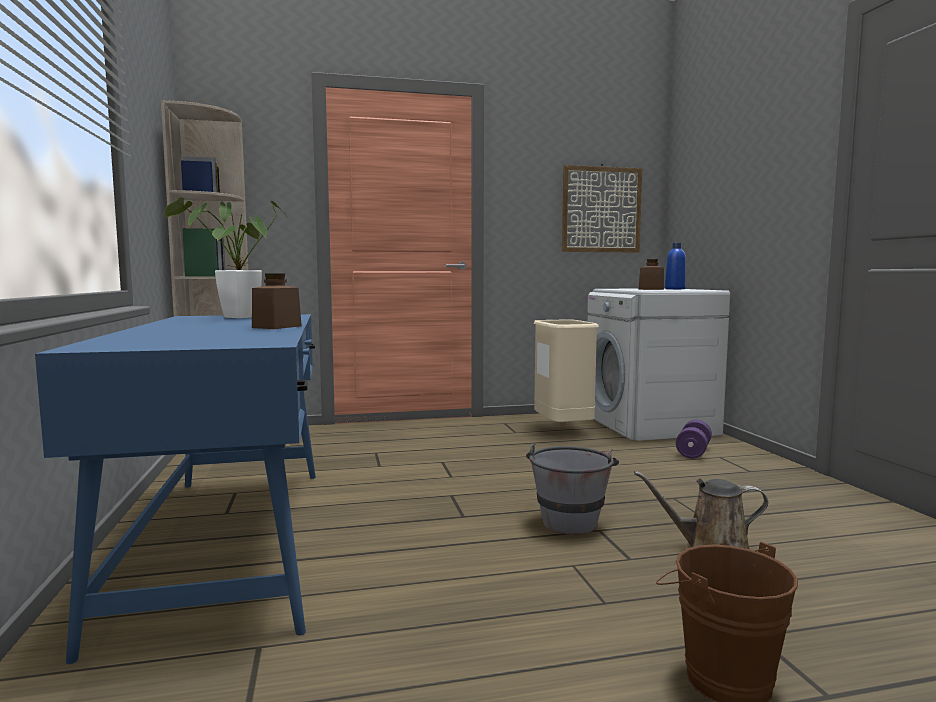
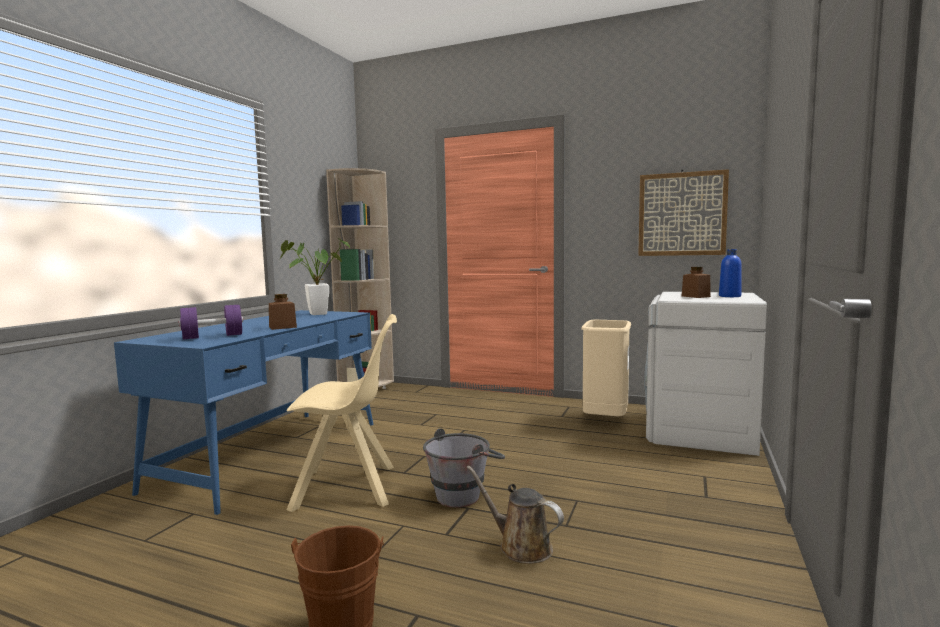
camera: 35 degrees right, 0 degrees up
purple dumbbell [676,420,712,458] -> purple dumbbell moved to [179,305,243,339]
none -> beige chair [287,314,397,512]

